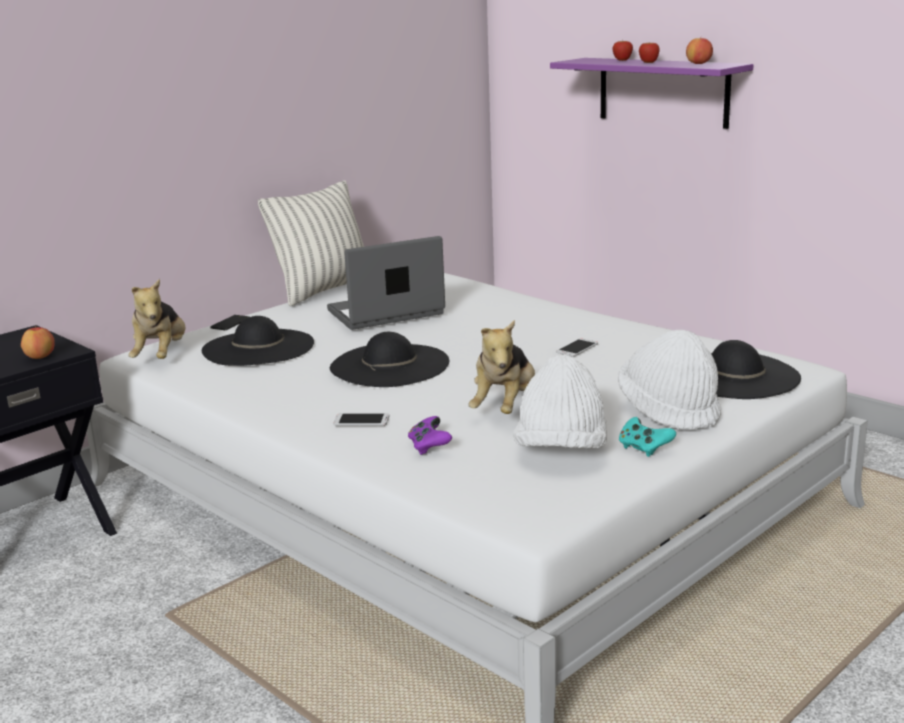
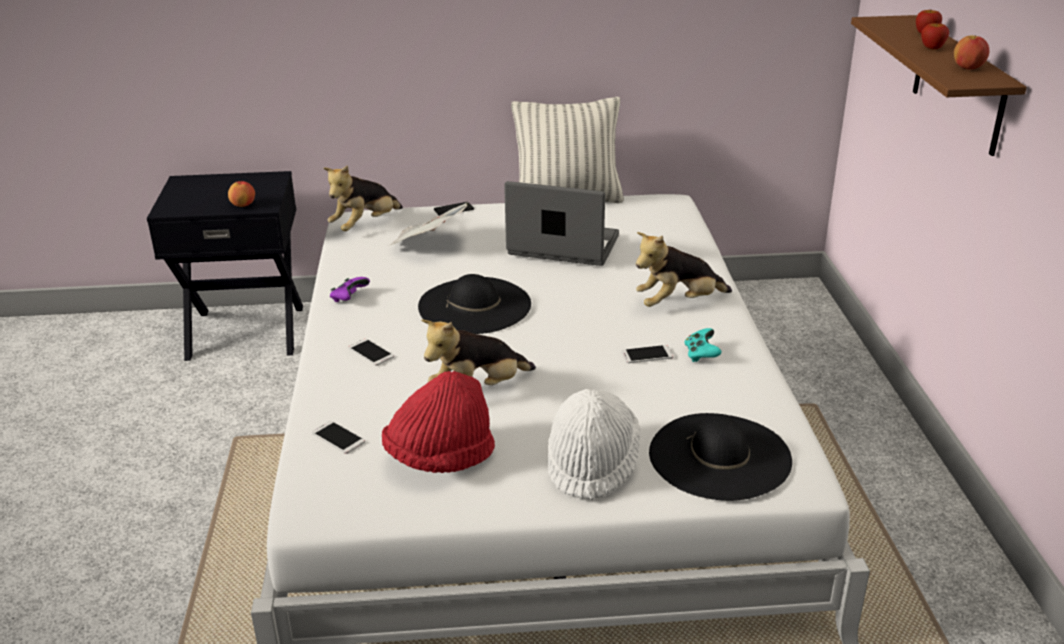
camera: 40 degrees right, 10 degrees up
black hat [202,316,314,366] -> newspaper [390,202,468,245]
purple game controller [408,416,452,455] -> purple game controller moved to [330,277,370,302]
white hat [513,354,607,448] -> red hat [382,371,495,473]
purple shelf [550,58,753,129] -> brown shelf [851,15,1027,156]
turquoise game controller [619,417,676,457] -> turquoise game controller moved to [684,328,722,362]
none -> phone [312,421,365,454]
none -> plush toy [636,232,732,307]

